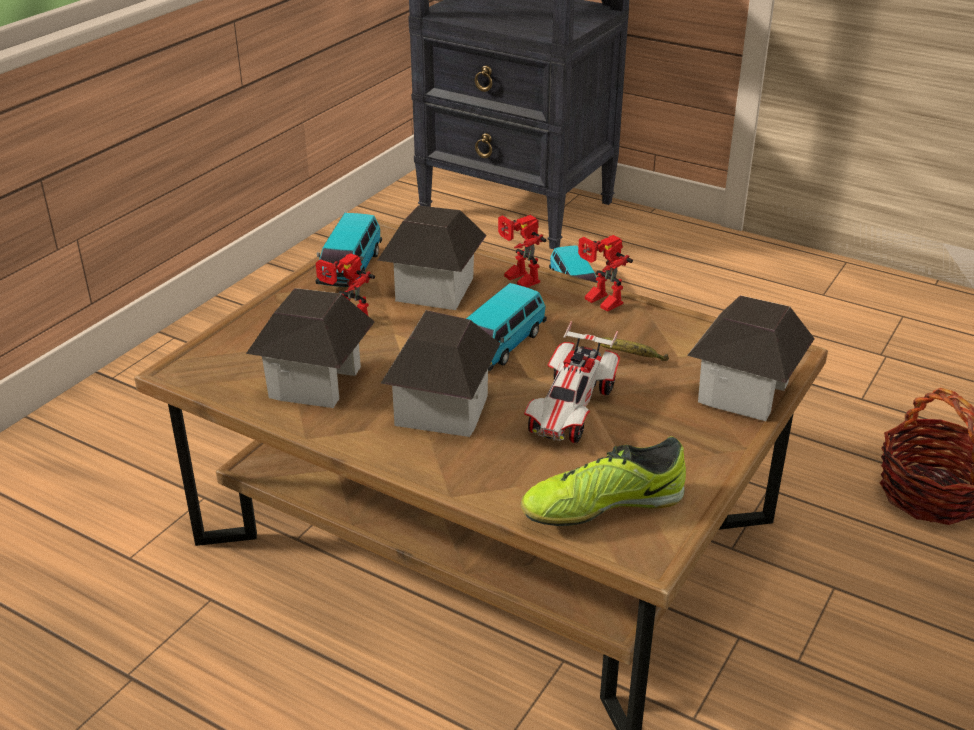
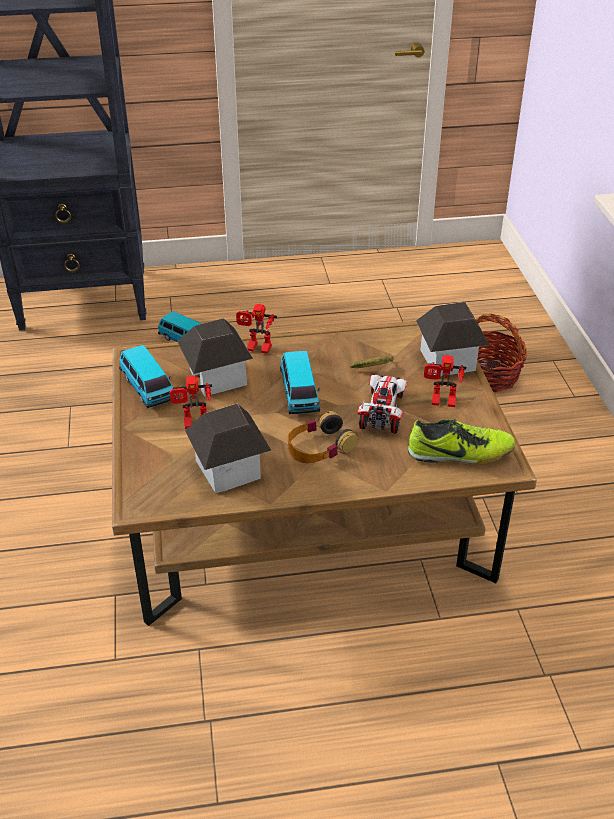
camera: 40 degrees left, 5 degrees up
toy house [381,310,500,437] -> headphones [288,411,358,463]
shoe [521,436,686,526] -> shoe turned 120 degrees counterclockwise [408,419,515,464]
toy car [524,321,620,443] -> toy car turned 150 degrees counterclockwise [357,375,407,434]
toy robot [578,235,633,312] -> toy robot moved to [424,355,466,407]

